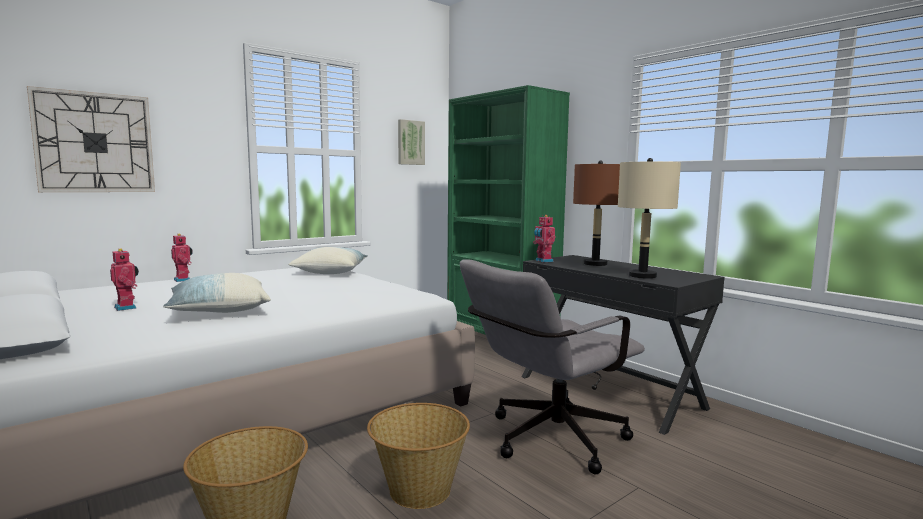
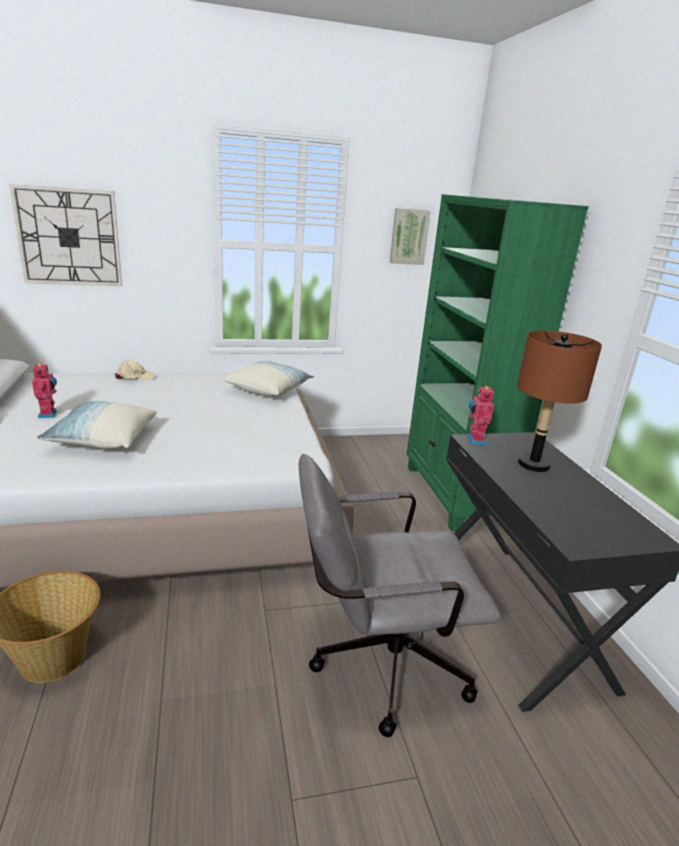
camera: 25 degrees right, 15 degrees up
toy robot [171,234,193,282] -> beige cap [115,360,156,380]
basket [367,403,470,509] -> none
beige table lamp [618,158,681,279] -> none

